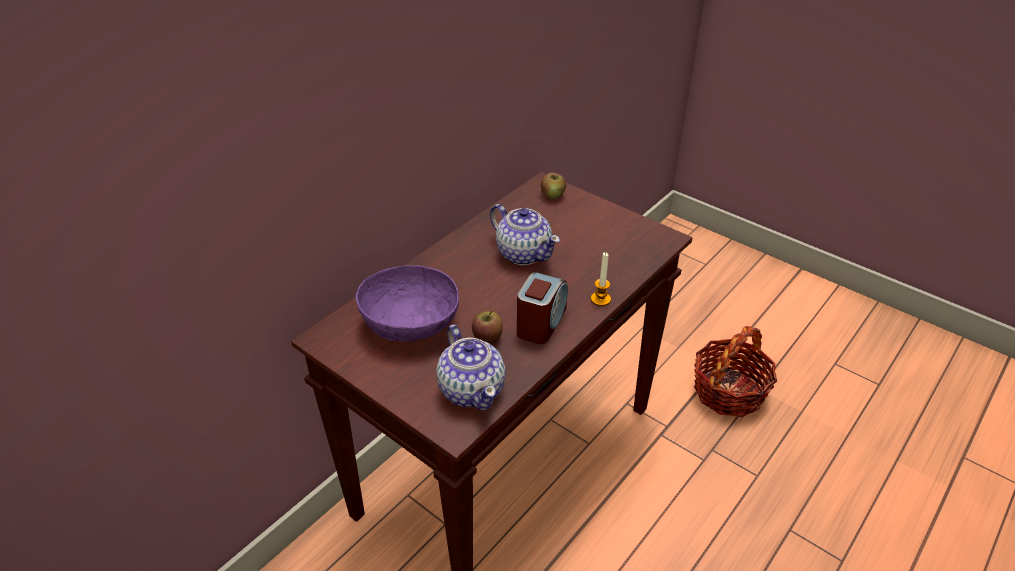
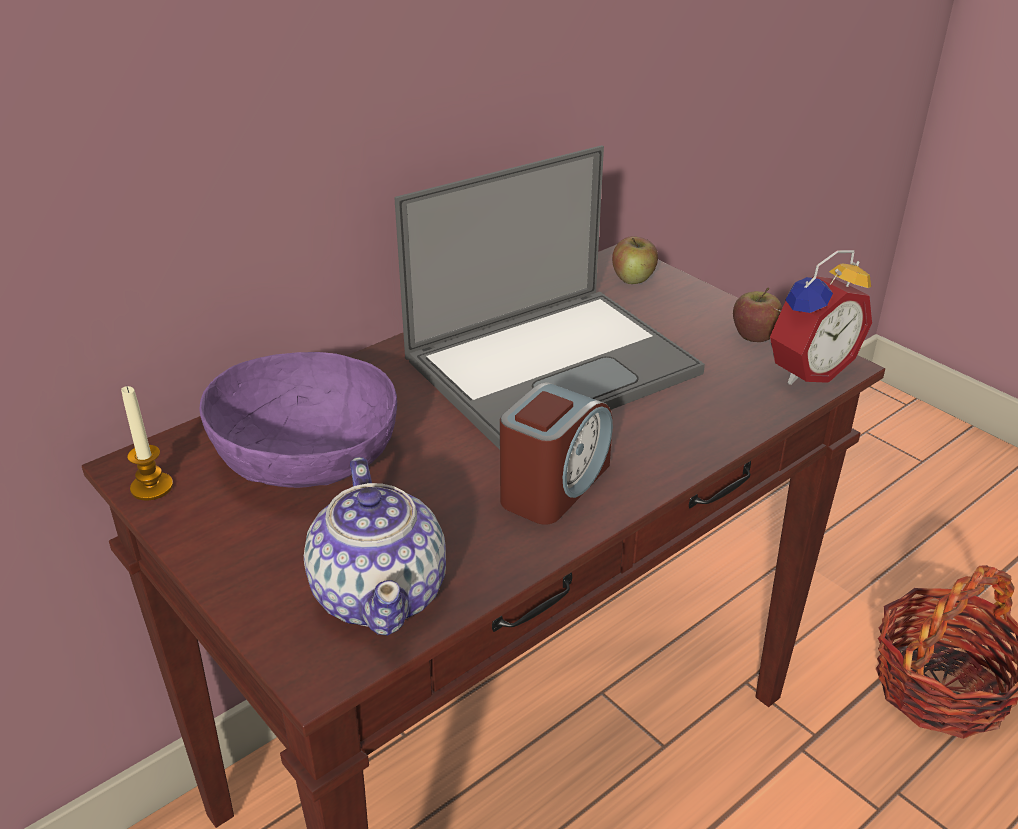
camera: 10 degrees right, 5 degrees down
apple [472,311,503,344] -> apple moved to [733,288,782,342]
teapot [490,204,560,265] -> laptop [394,145,705,450]
candle [591,252,611,306] -> candle moved to [121,385,173,501]
none -> alarm clock [770,250,872,385]

